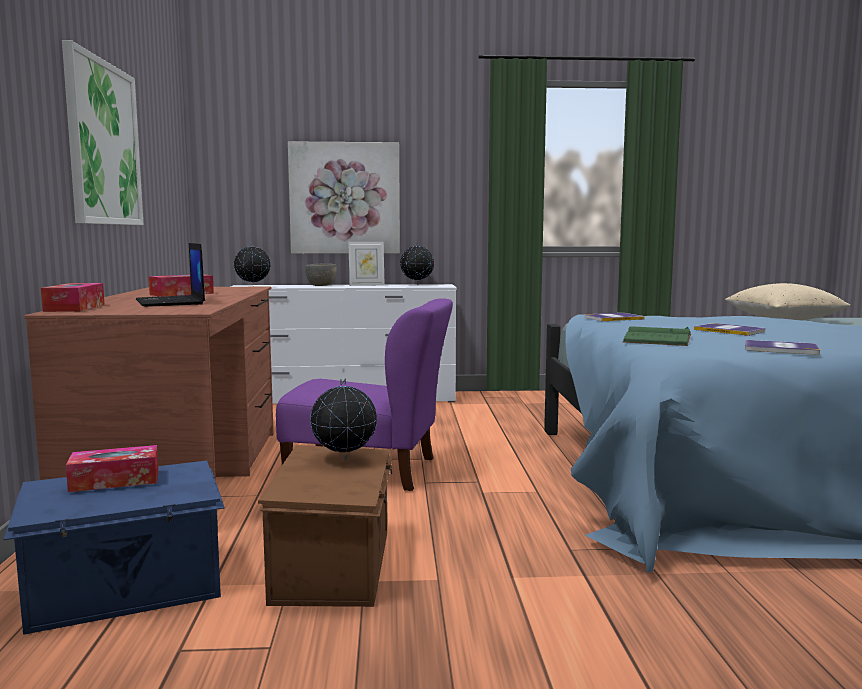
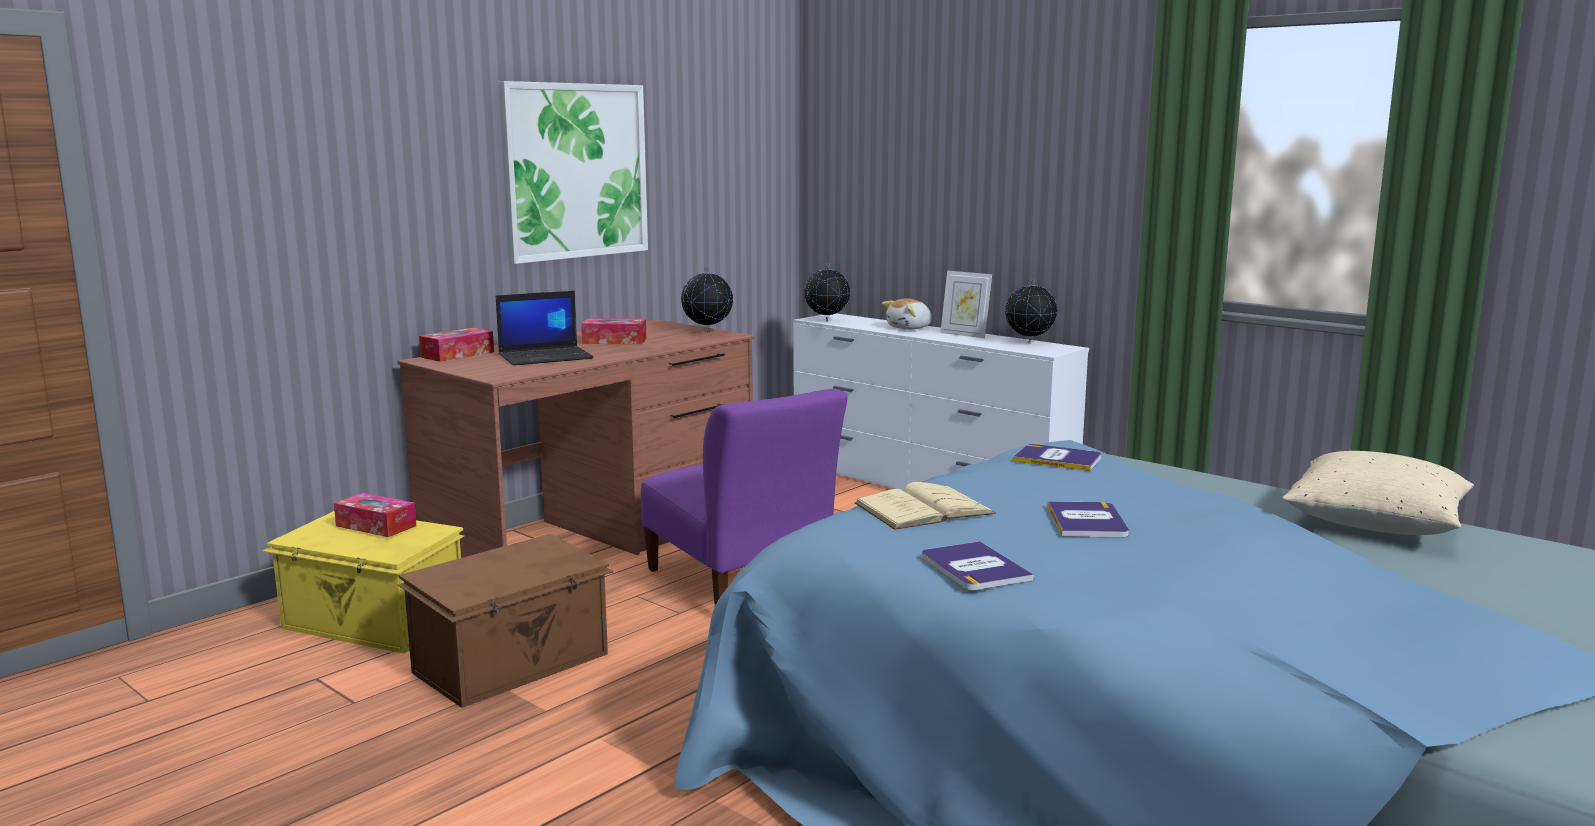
camera: 45 degrees right, 5 degrees up
blue storage box [4,460,225,635] -> yellow storage box [263,511,464,653]
laptop [136,243,205,307] -> laptop turned 135 degrees counterclockwise [496,291,594,366]
picture [288,141,400,254] -> none
grey bowl [305,263,337,286] -> plush toy [881,299,932,330]
globe [310,378,377,460] -> globe moved to [681,267,733,332]
green book [623,326,691,346] -> beige book [854,482,996,530]

